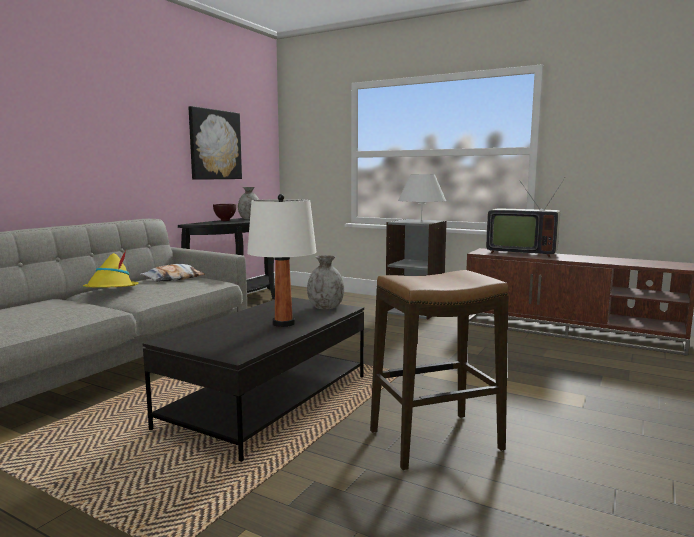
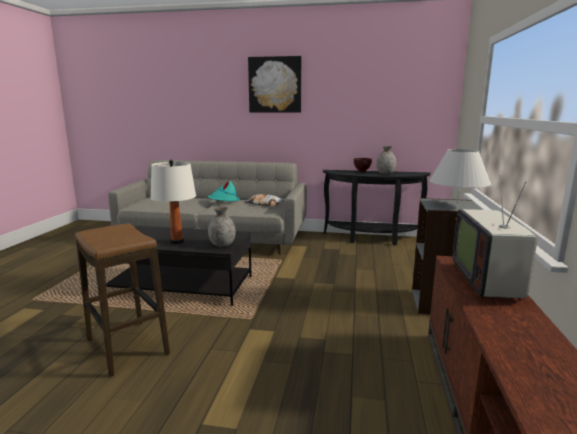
camera: 70 degrees right, 5 degrees up
yellow hat [83,250,139,287] -> turquoise hat [208,181,240,201]
picture [189,106,242,180] -> picture moved to [248,56,302,113]

